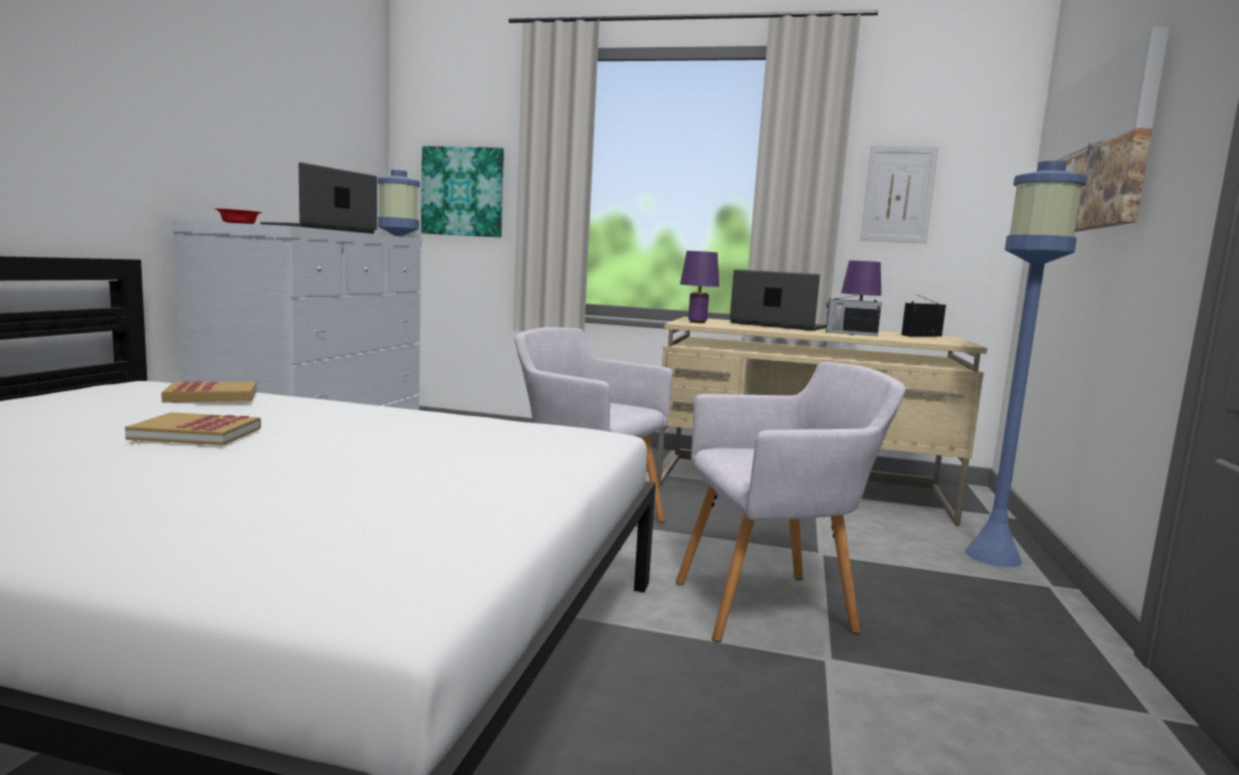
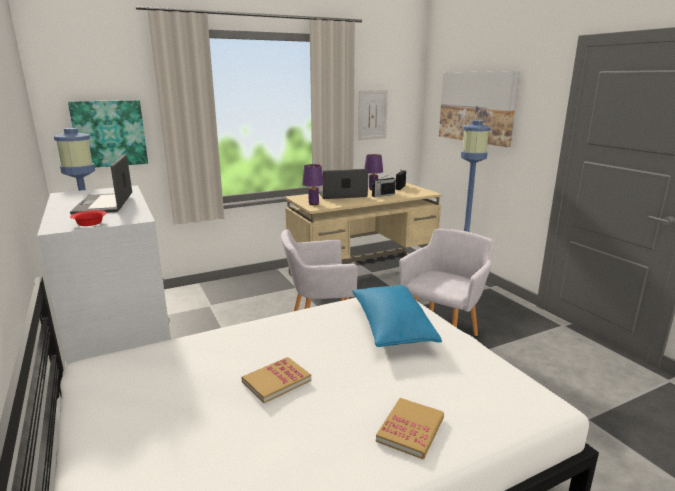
camera: 40 degrees left, 10 degrees up
book [161,381,257,403] -> book moved to [376,398,444,459]
none -> blue pillow [352,285,442,347]

